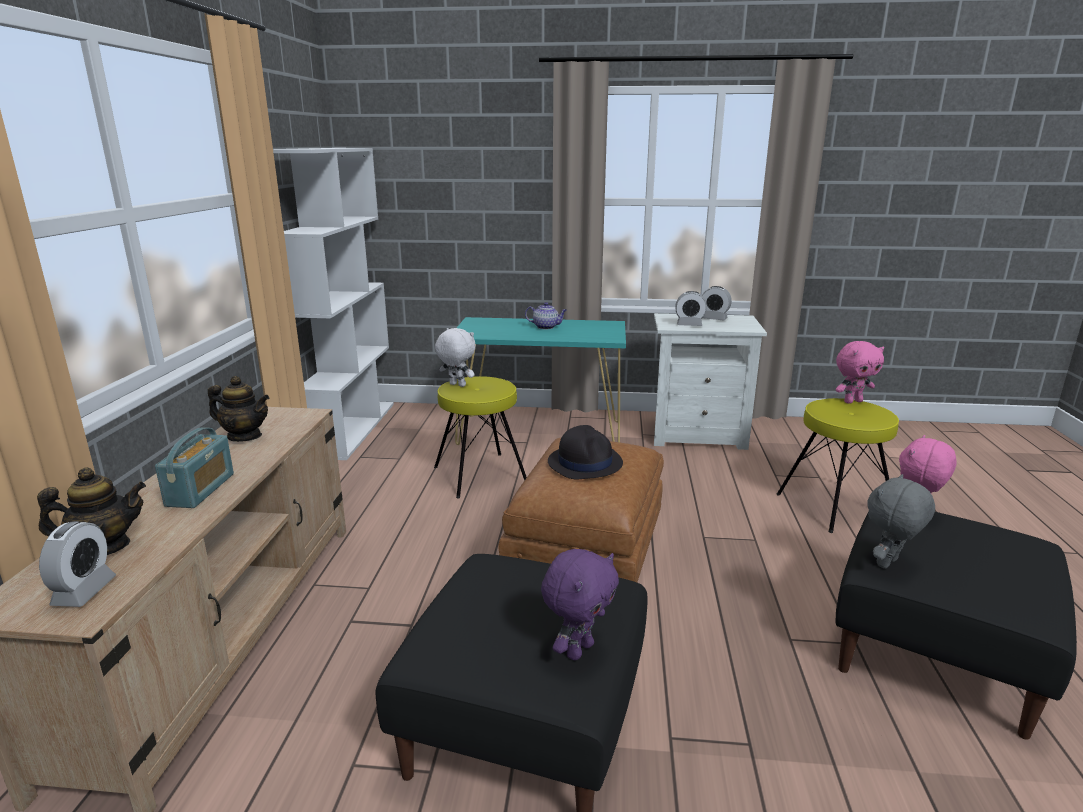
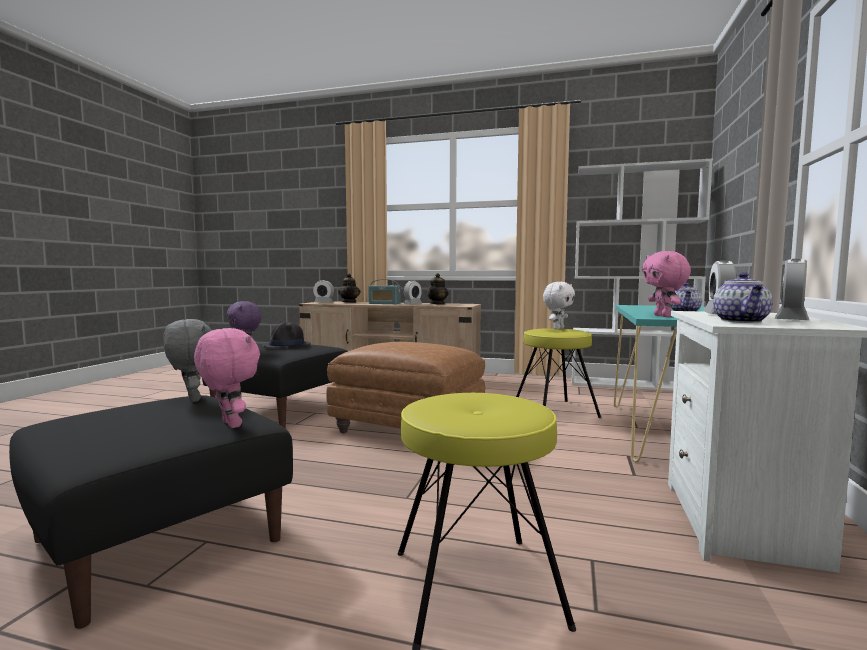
camera: 100 degrees right, 15 degrees down
black hat [548,425,623,479] -> black hat moved to [262,322,311,348]
pink plush toy [836,341,884,404] -> pink plush toy moved to [642,251,691,317]
none -> alarm clock [404,281,422,304]
none -> teapot [713,272,773,323]

